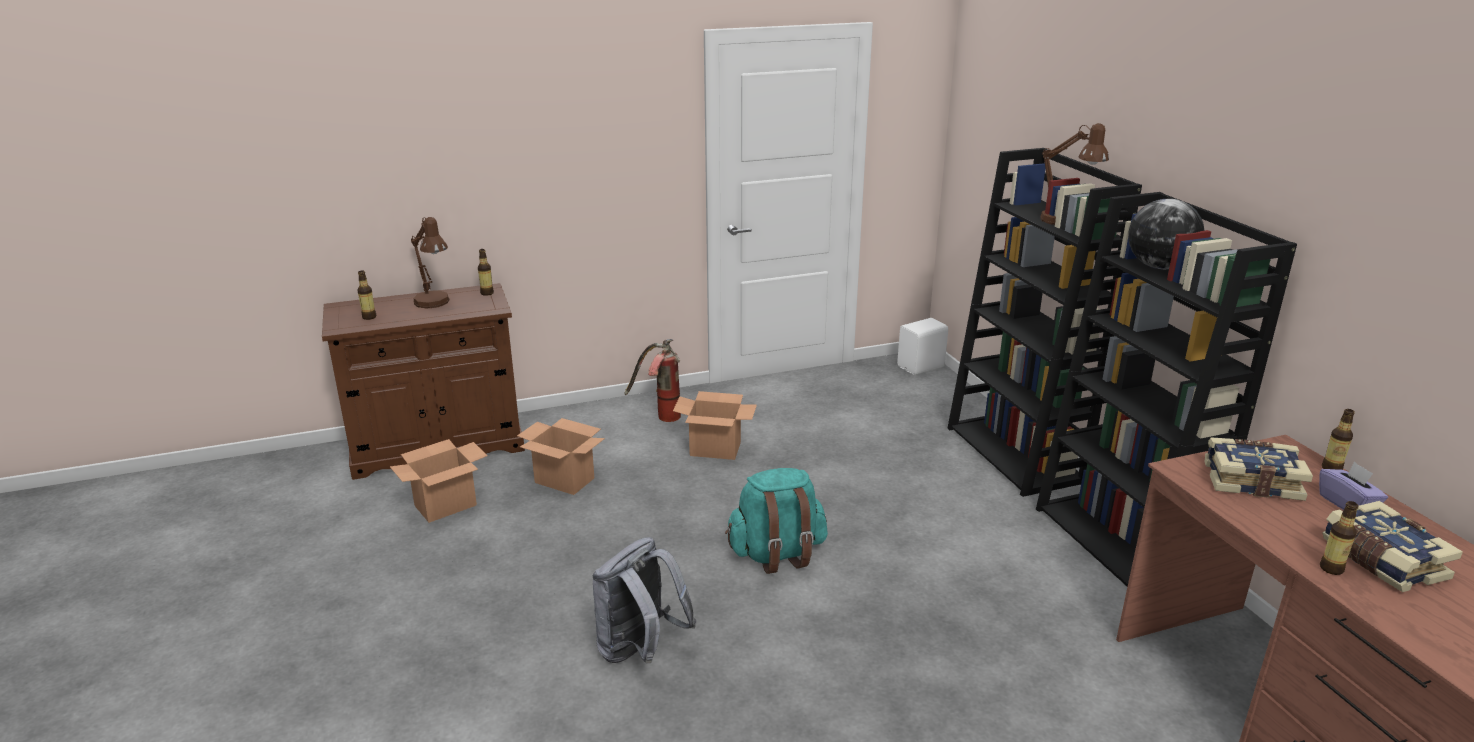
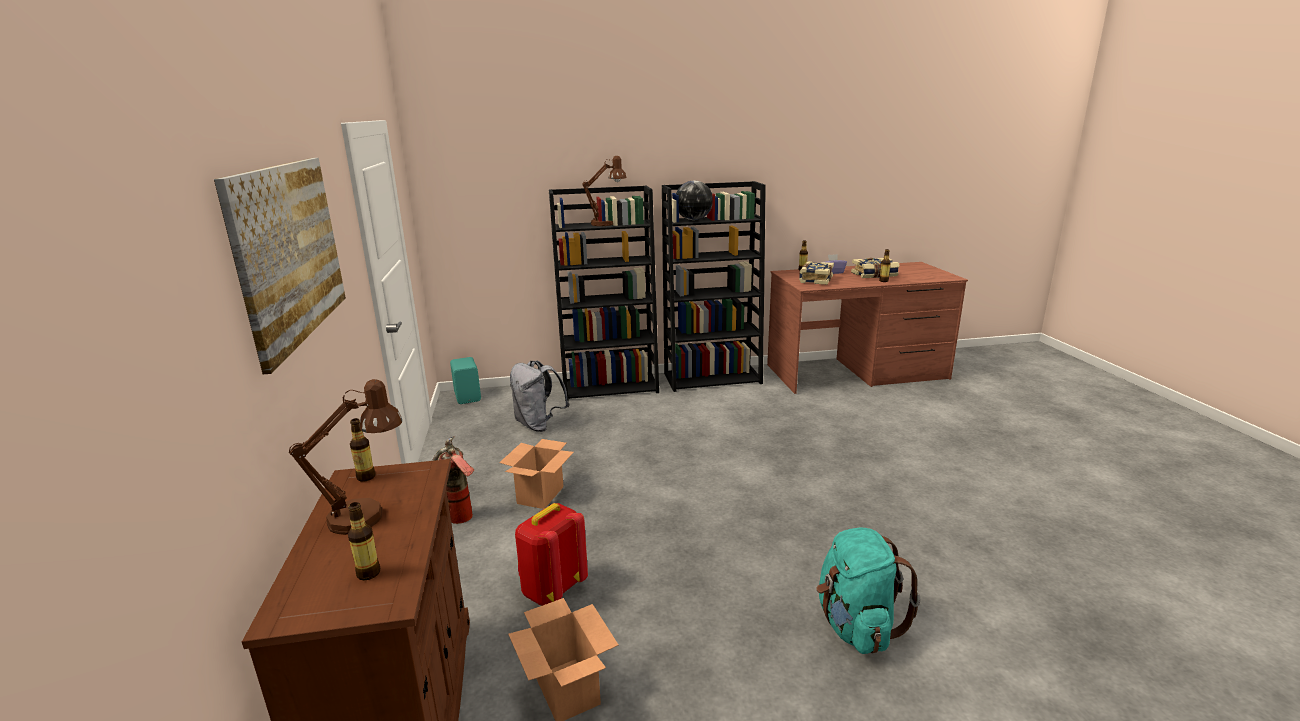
camera: 80 degrees left, 5 degrees down
cardboard box [517,418,605,495] -> red backpack [515,503,588,606]
grey backpack [593,537,697,663] -> grey backpack moved to [510,361,569,432]
turquoise backpack [725,468,828,574] -> turquoise backpack moved to [817,527,920,654]
white speaker [897,318,948,375] -> turquoise speaker [450,357,481,404]
none -> picture [214,158,346,374]

